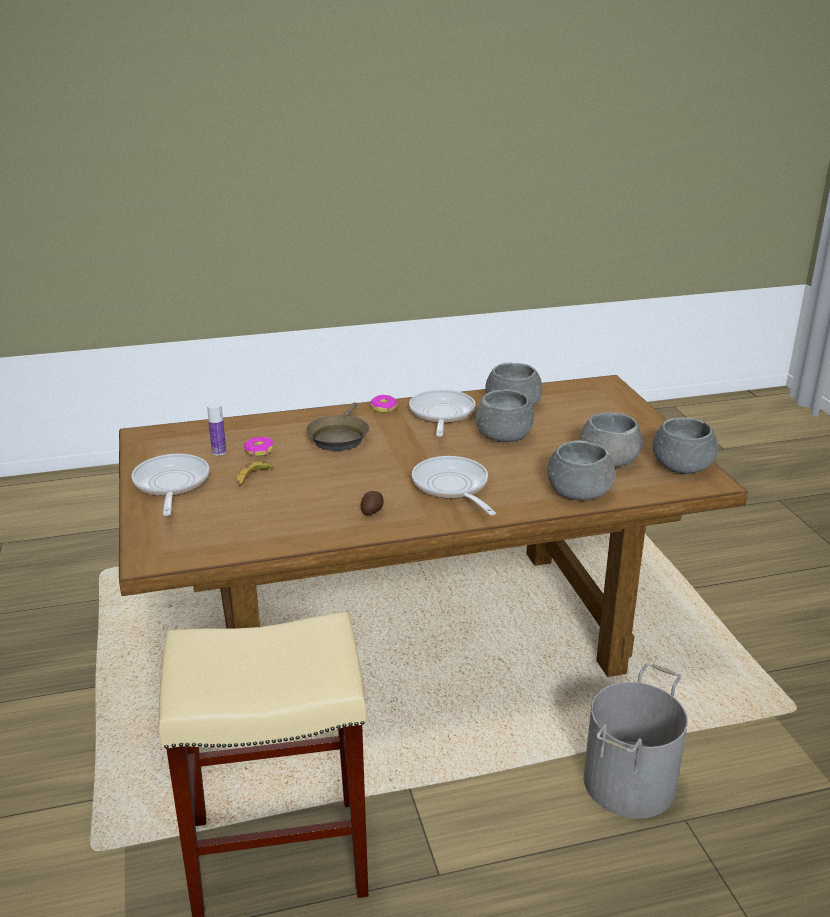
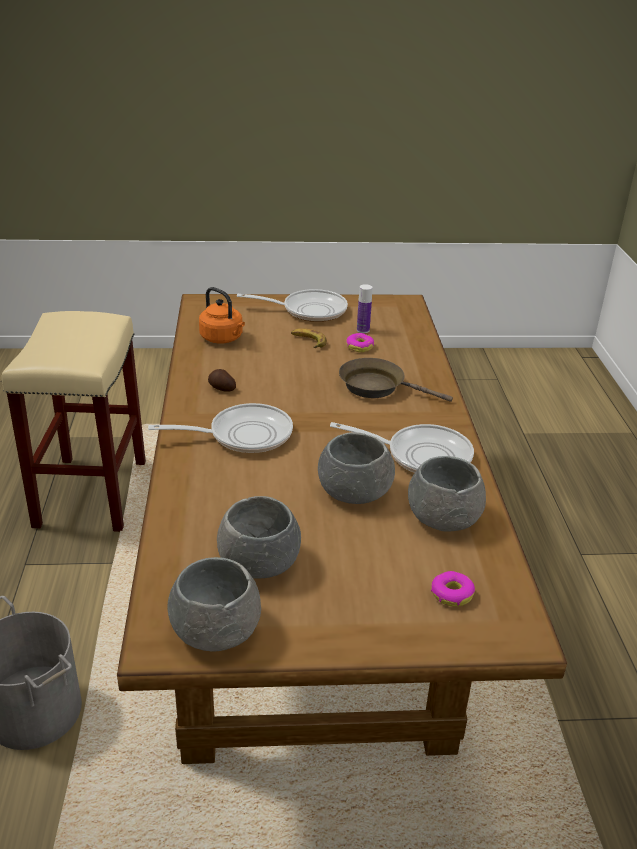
camera: 100 degrees right, 5 degrees up
donut [370,395,397,413] -> donut moved to [431,571,475,607]
grey bowl [547,441,615,501] -> none
none -> orange kettle [199,287,245,344]

